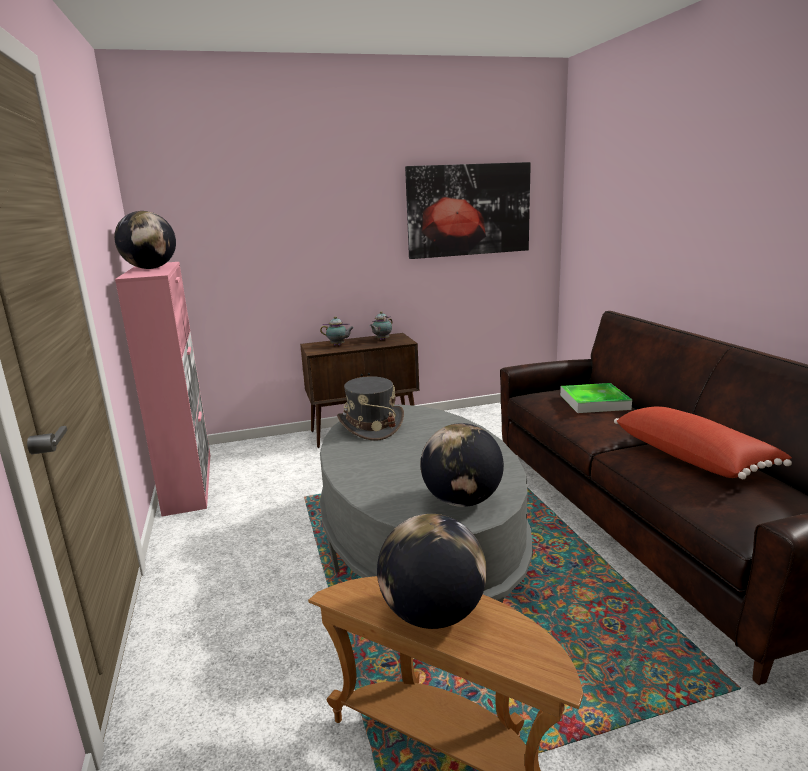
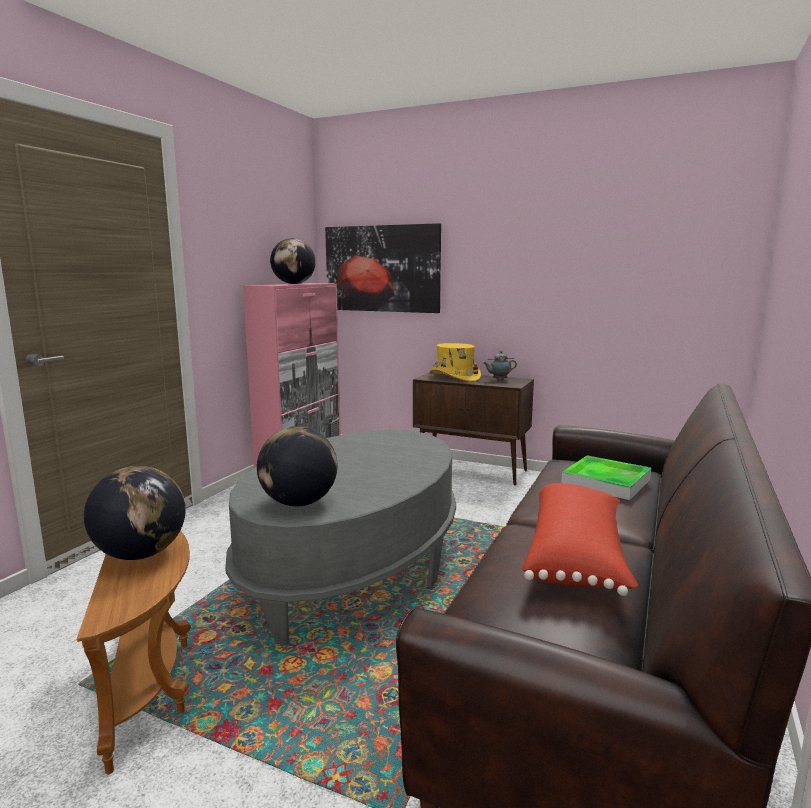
camera: 40 degrees right, 5 degrees down
teapot [320,316,354,346] -> yellow hat [429,343,481,382]
grey hat [337,376,404,441] -> none
picture [405,162,531,259] -> picture moved to [325,223,441,313]

